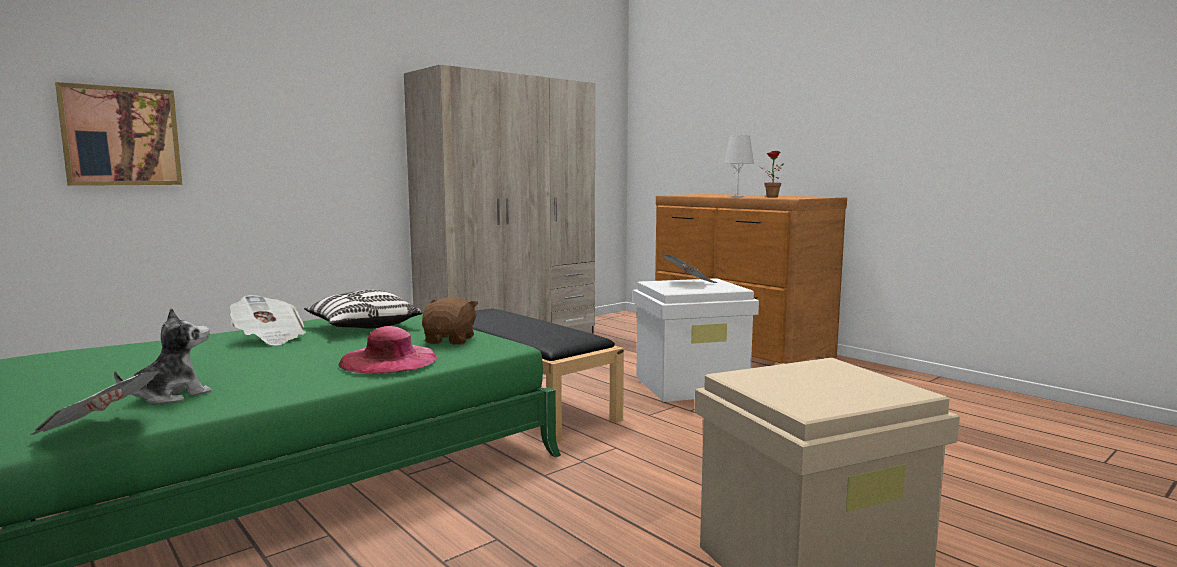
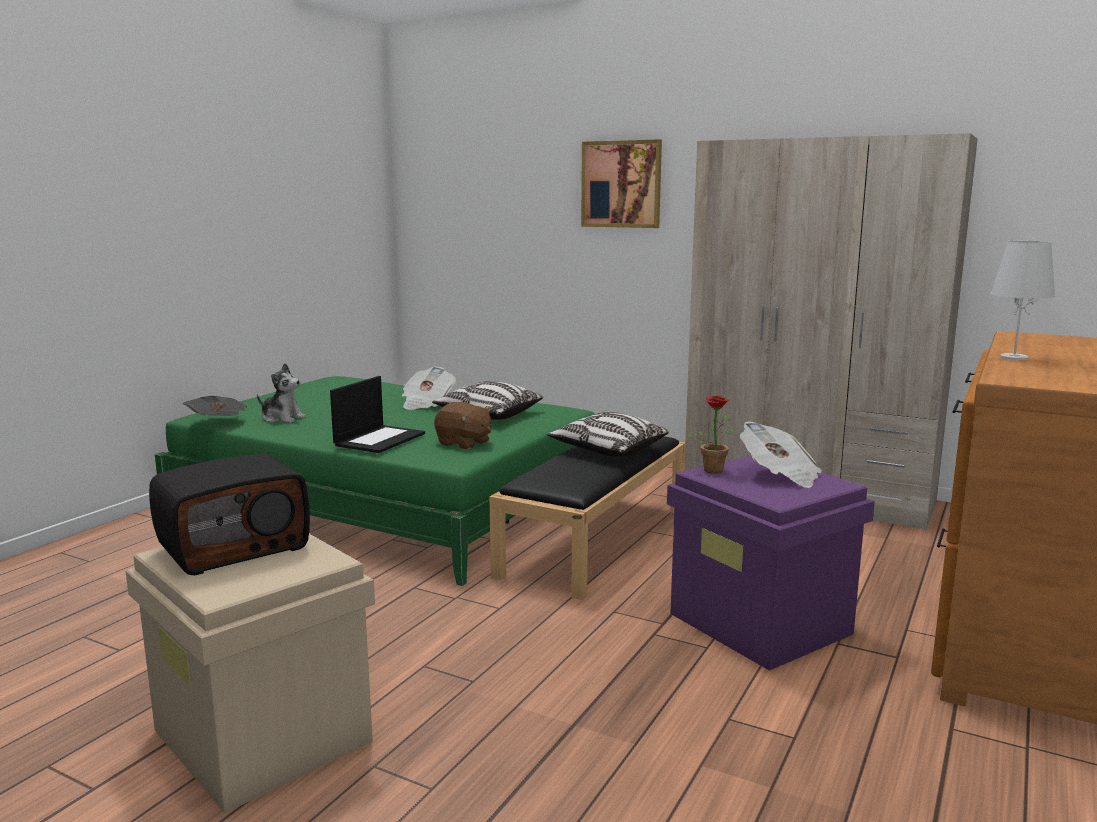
camera: 70 degrees right, 5 degrees up
picture [55,82,182,186] -> picture moved to [581,139,662,228]
pink hat [339,326,437,374] -> laptop [330,376,425,453]
brown plush toy [422,296,479,345] -> brown plush toy turned 45 degrees clockwise [434,402,492,450]
white storage box [633,278,759,402] -> purple storage box [667,455,875,671]
potted plant [759,151,784,197] -> potted plant moved to [686,396,734,474]
none -> radio [149,454,310,575]
none -> pillow [547,412,669,457]

